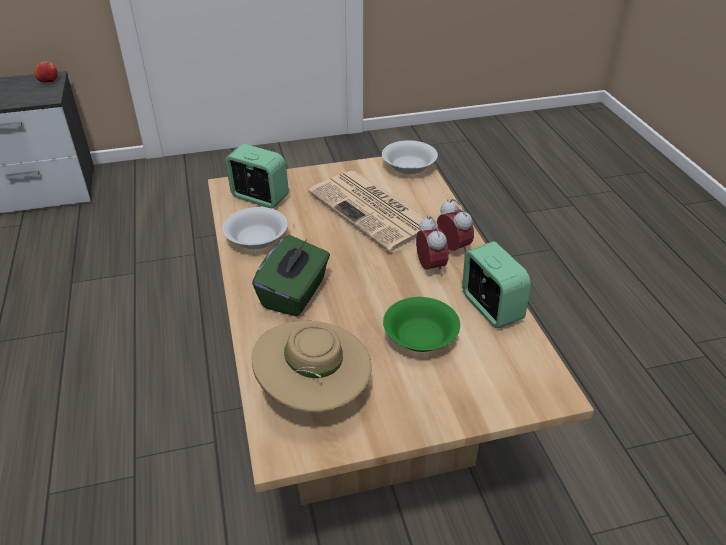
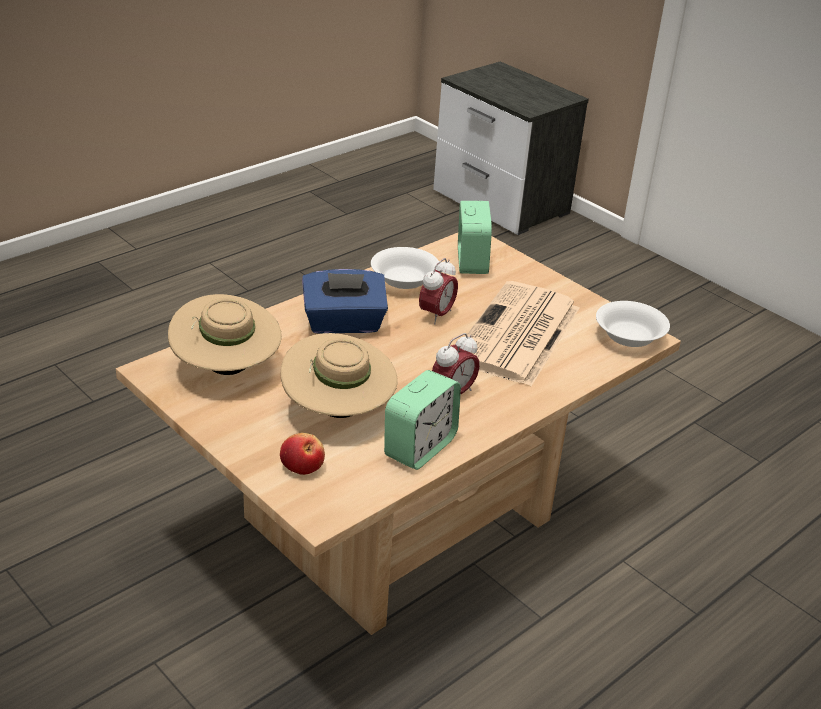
camera: 60 degrees right, 5 degrees down
apple [34,61,58,82] -> apple moved to [280,433,325,475]
green tissue box [252,235,330,317] -> blue tissue box [302,269,388,334]
green bowl [383,297,460,352] -> beige hat [280,333,398,418]
alarm clock [437,199,474,252] -> alarm clock moved to [419,258,458,325]

